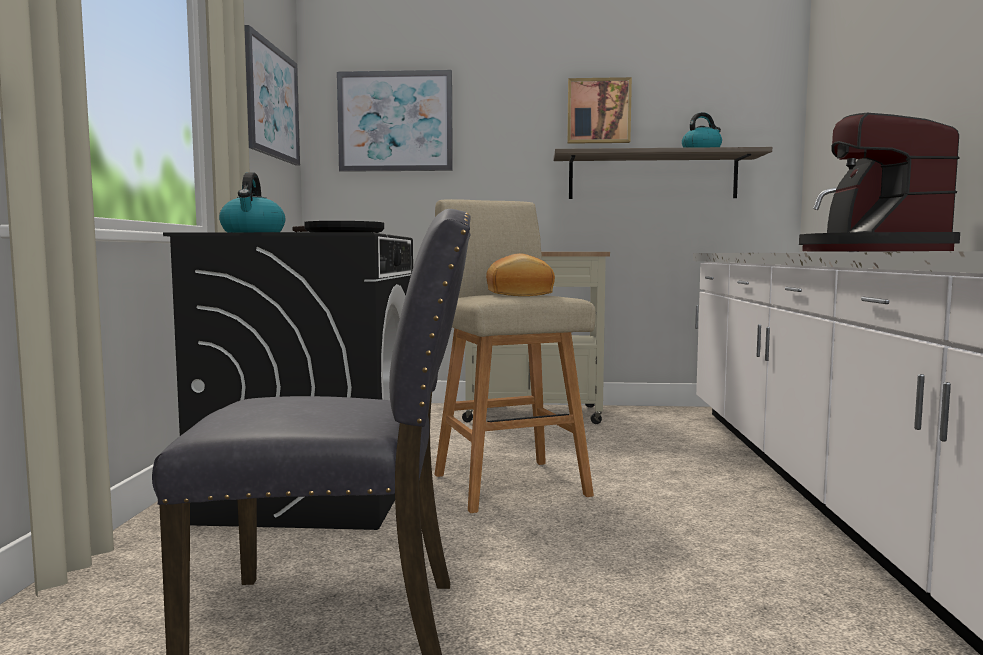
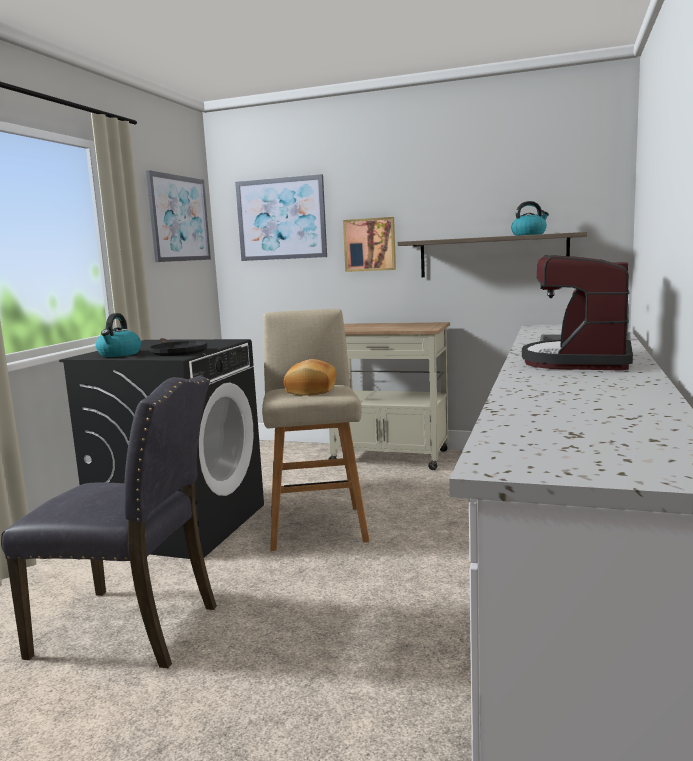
camera: 15 degrees right, 5 degrees up
picture [567,77,632,144] -> picture moved to [343,217,396,272]

